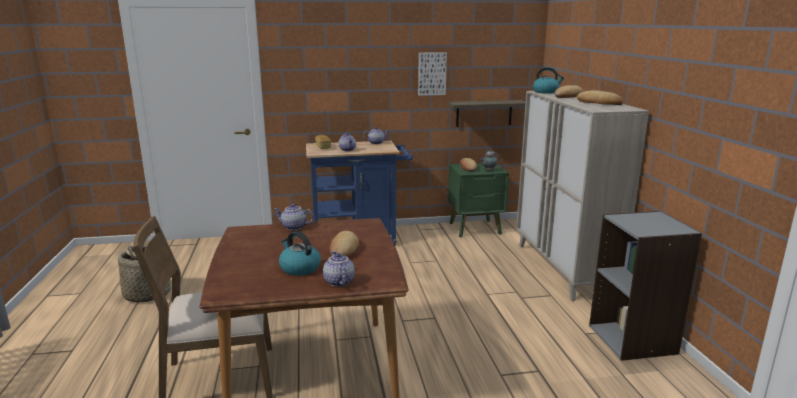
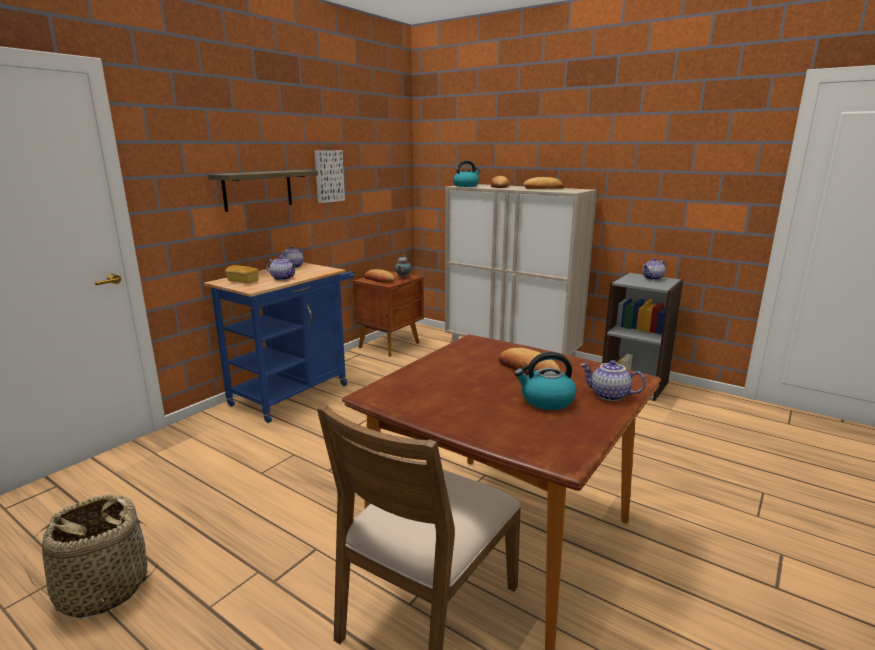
camera: 45 degrees left, 0 degrees up
teapot [274,204,314,230] -> teapot moved to [642,258,665,280]
shelf [448,100,526,127] -> shelf moved to [208,170,318,212]
green nightstand [448,163,509,237] -> brown nightstand [353,271,424,357]

